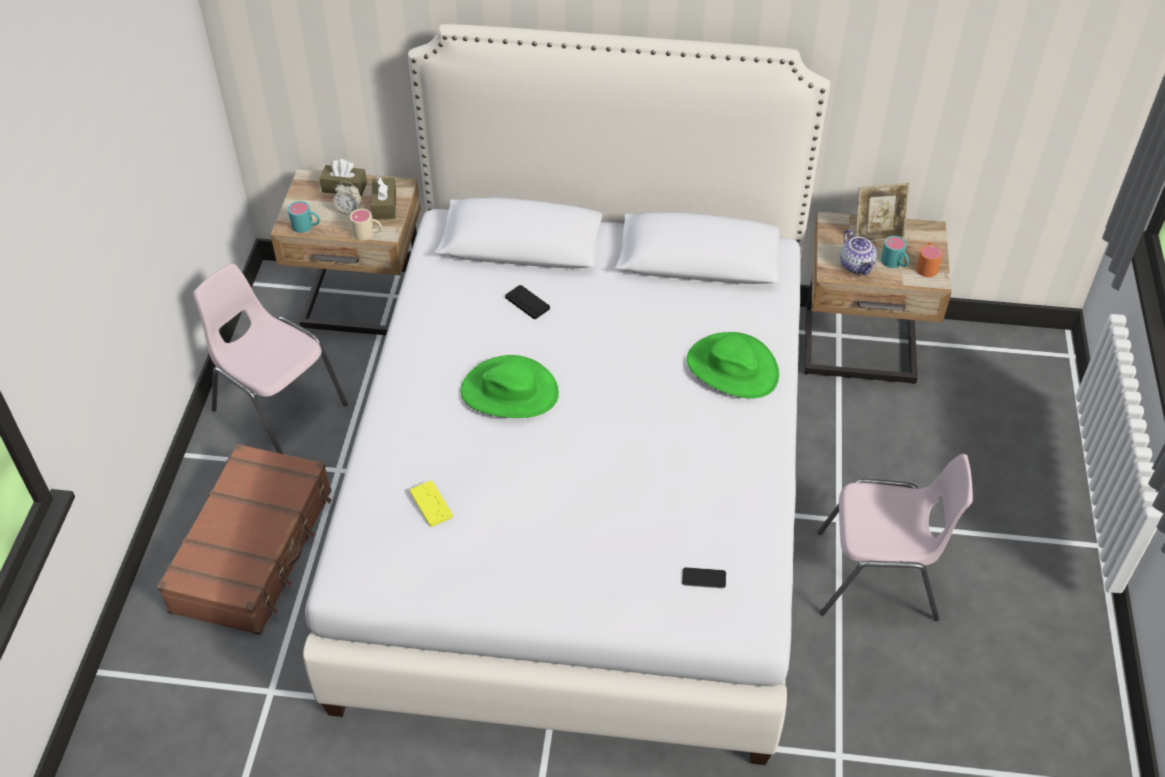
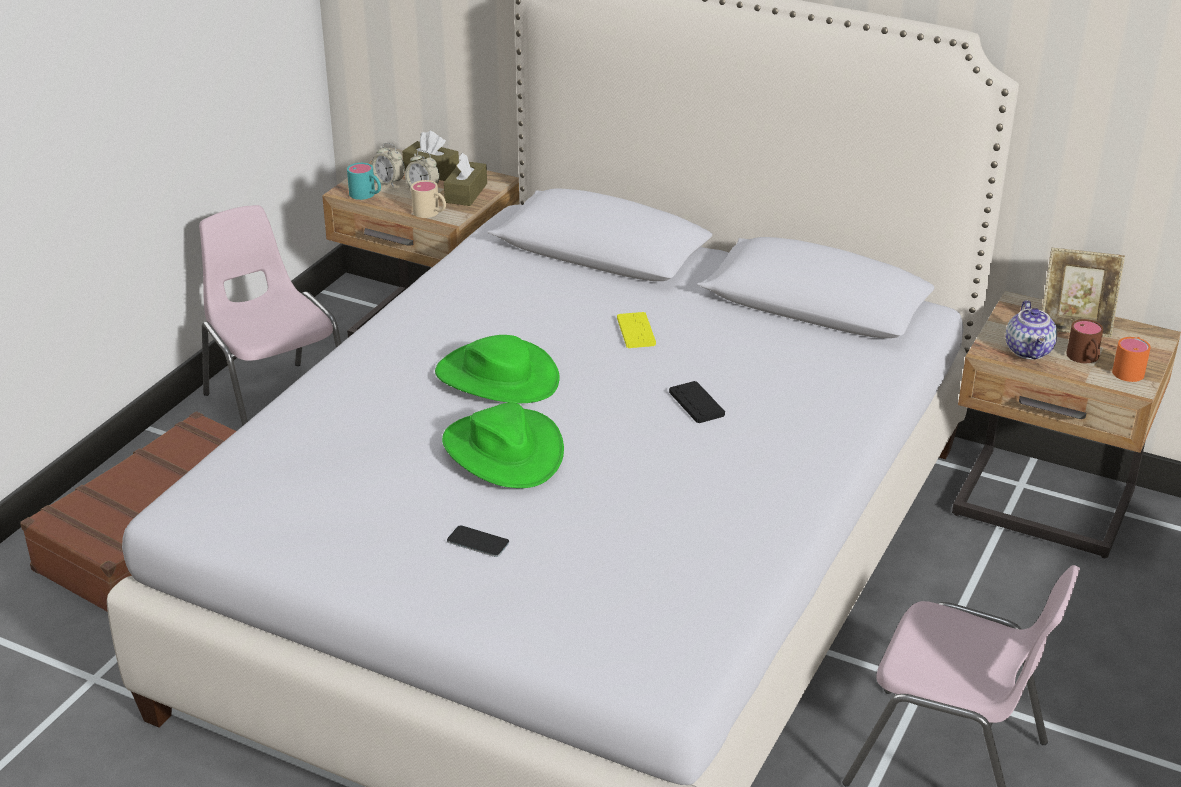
camera: 20 degrees right, 15 degrees down
yellow game controller [410,480,453,527] -> yellow game controller moved to [617,312,656,348]
black game controller [505,285,550,319] -> black game controller moved to [669,381,725,423]
phone [682,567,726,588] -> phone moved to [447,525,509,557]
green hat [687,332,779,399] -> green hat moved to [442,403,564,488]
turquoise mug [881,236,909,268] -> brown mug [1066,319,1103,363]
none -> alarm clock [371,143,405,187]

